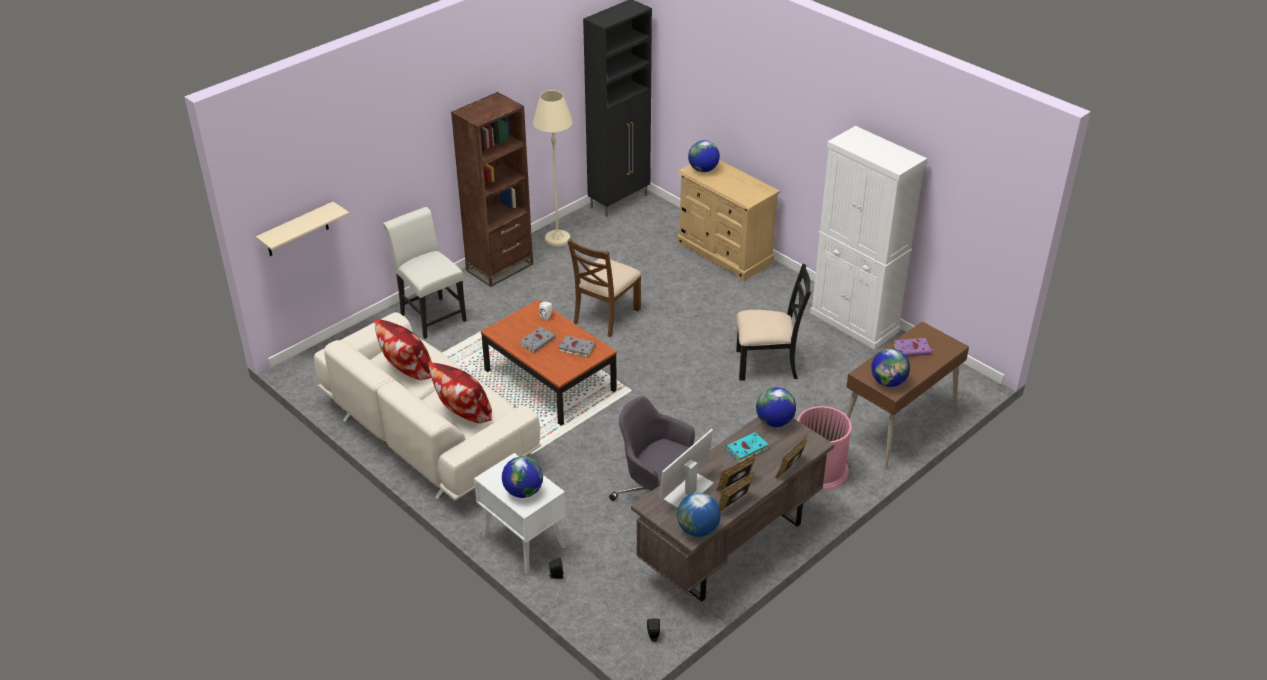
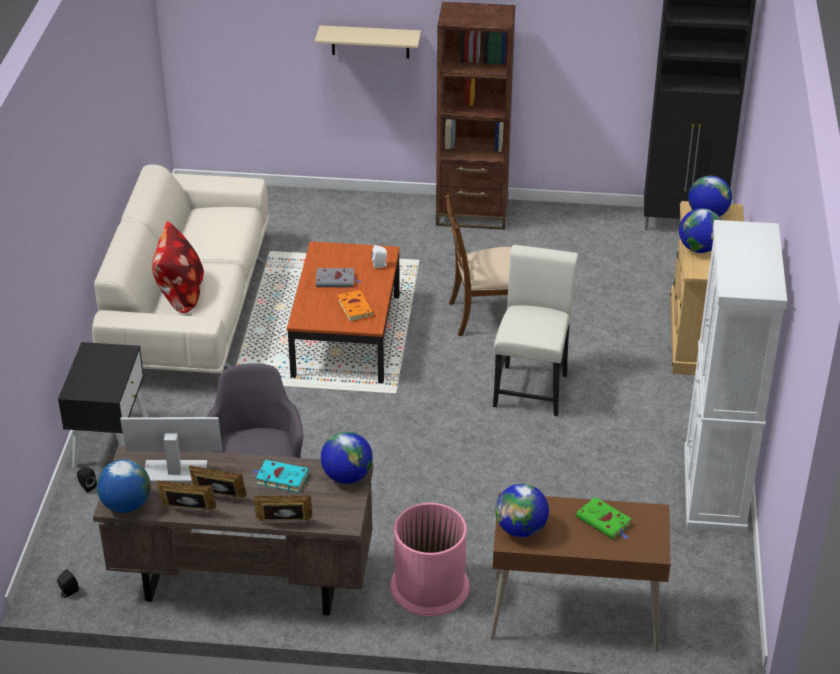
camera: 50 degrees right, 0 degrees up
beige shelf [256,202,349,256] -> beige shelf moved to [315,25,421,59]
pillow [374,319,432,380] -> none
white chair [383,207,467,339] -> white chair moved to [493,245,578,416]
white nightstand [474,453,566,574] -> black nightstand [58,342,148,468]
globe [502,456,543,498] -> globe moved to [679,208,721,253]
beige floor lamp [533,90,573,246] -> none
grey book [557,336,595,358] -> orange book [338,290,374,322]
black chair [736,264,811,381] -> none
purple book [894,338,934,357] -> green book [576,497,631,539]

